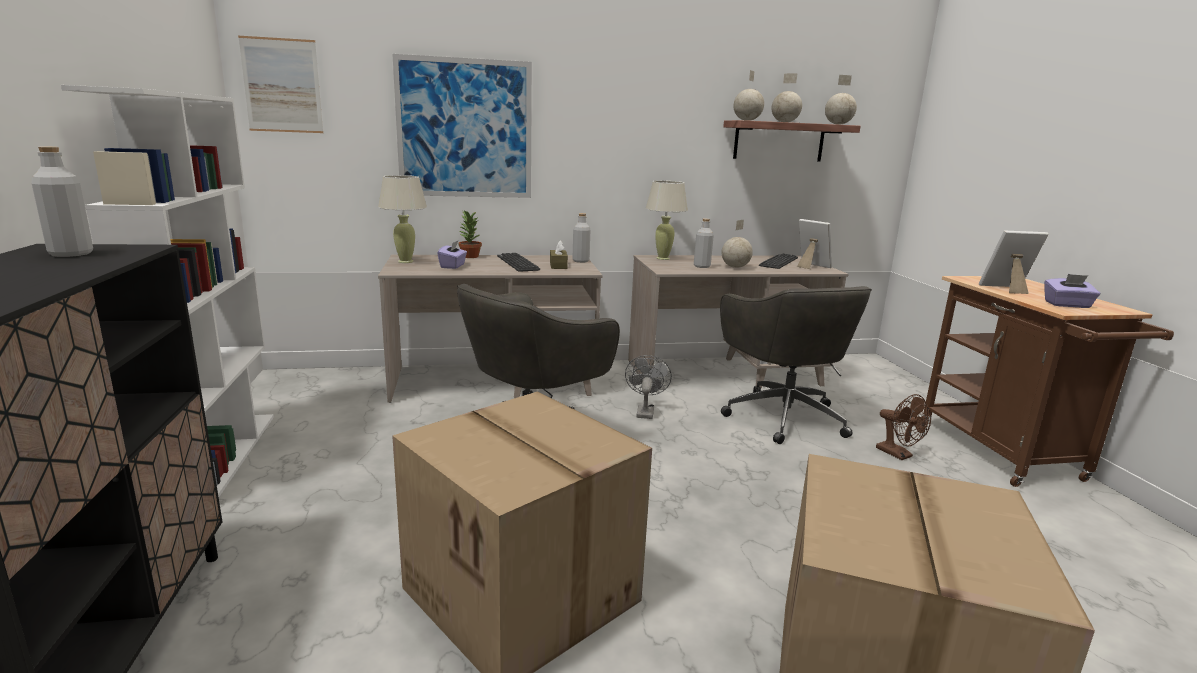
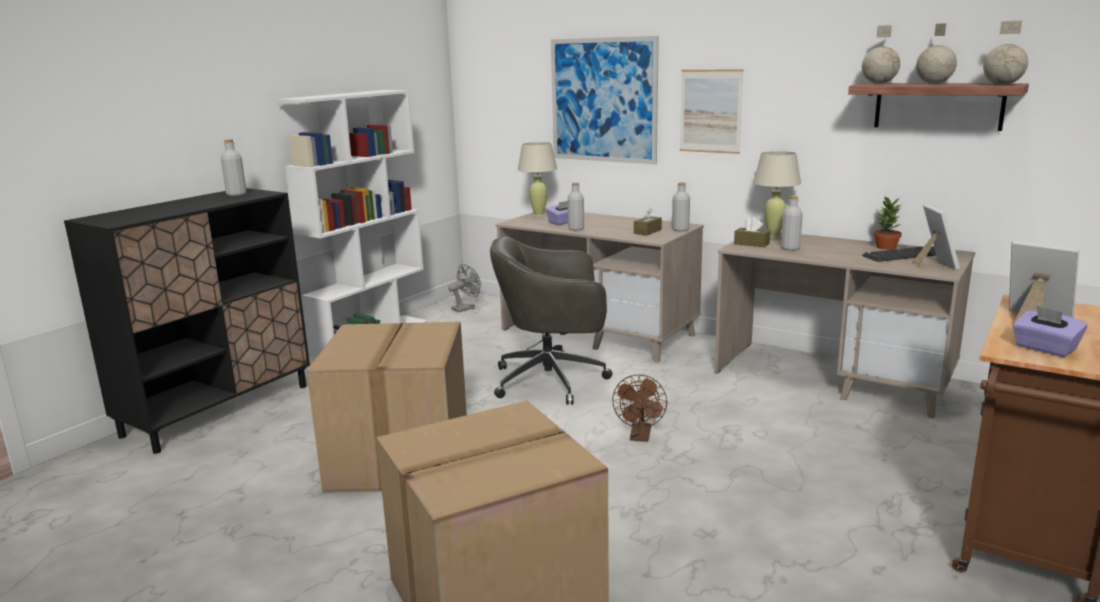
camera: 45 degrees right, 0 degrees up
picture [238,36,323,133] -> picture moved to [680,69,744,154]
potted plant [458,210,482,258] -> potted plant moved to [874,197,902,250]
keyboard [497,253,540,271] -> none
grey fan [625,355,672,419] -> grey fan moved to [448,264,481,312]
grey office chair [720,286,872,444] -> none
globe [721,220,753,268] -> none
brown fan [876,394,931,460] -> brown fan moved to [612,374,667,442]
none -> grey bottle [567,182,584,231]
none -> brown tissue box [734,217,770,247]

